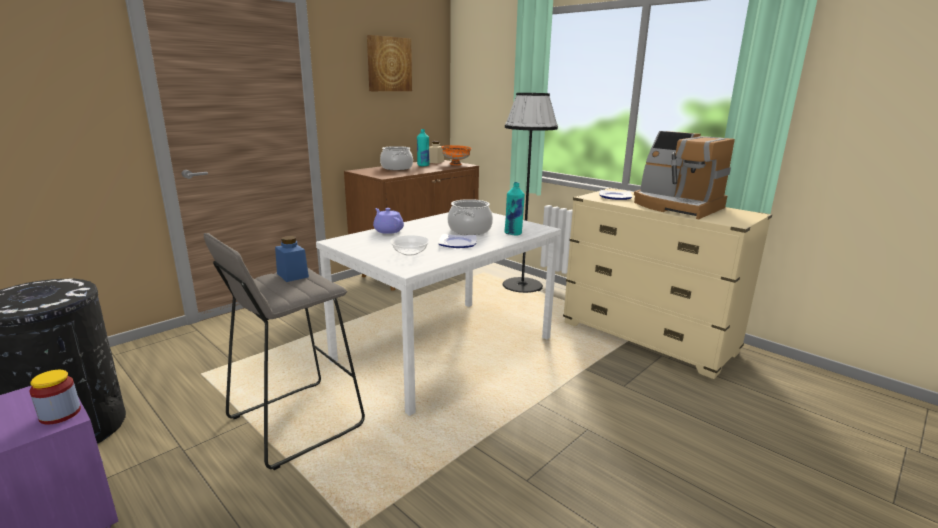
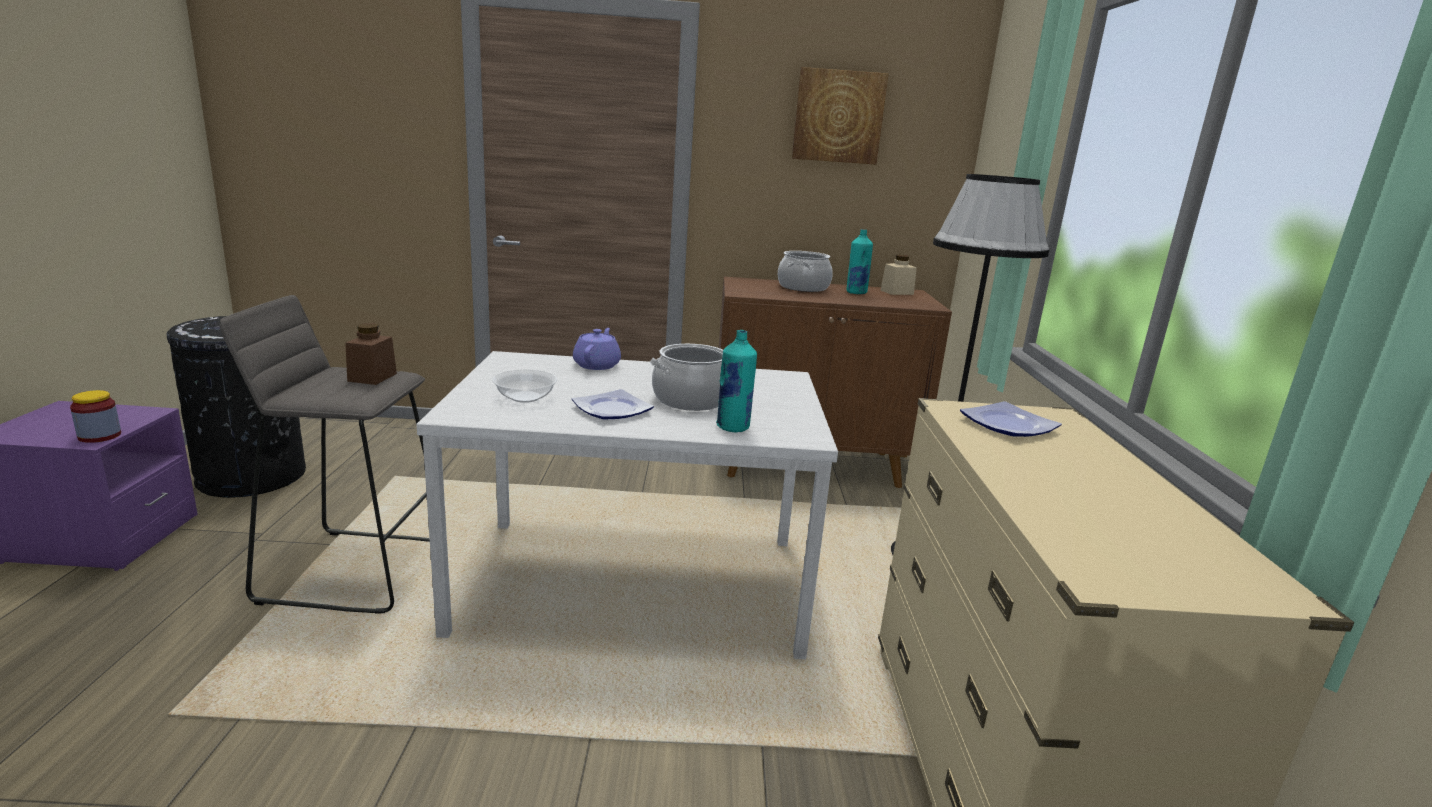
camera: 45 degrees right, 0 degrees up
blue jar [275,236,309,282] -> brown jar [346,323,397,385]
orange bowl [441,145,472,165] -> none
coffee machine [634,131,735,219] -> none

